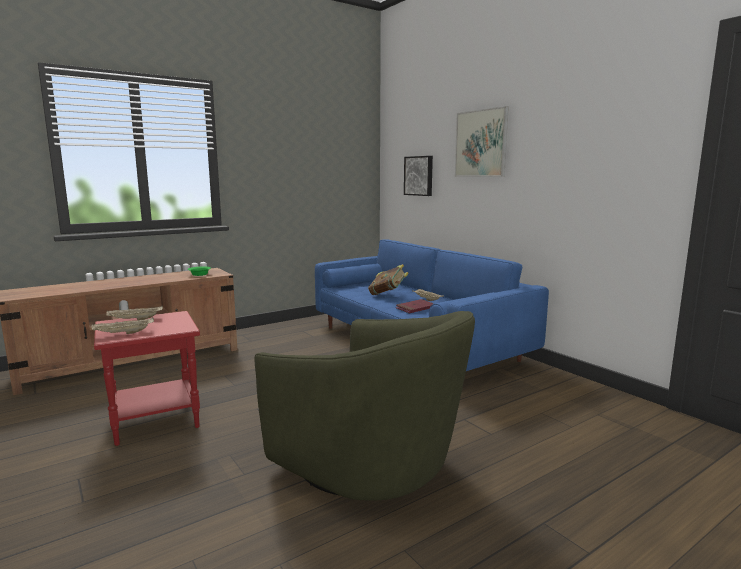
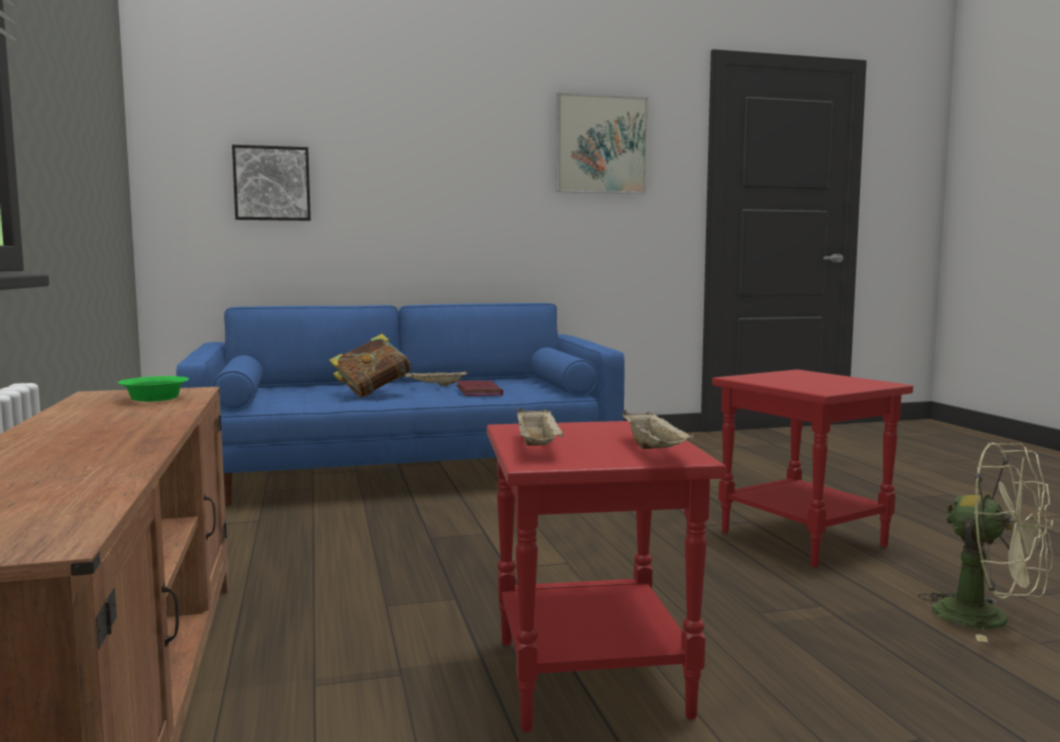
camera: 70 degrees left, 5 degrees down
green armchair [255,311,475,500] -> red side table [712,369,913,567]
picture [455,106,509,177] -> picture moved to [556,92,648,194]
none -> green fan [918,442,1053,642]

